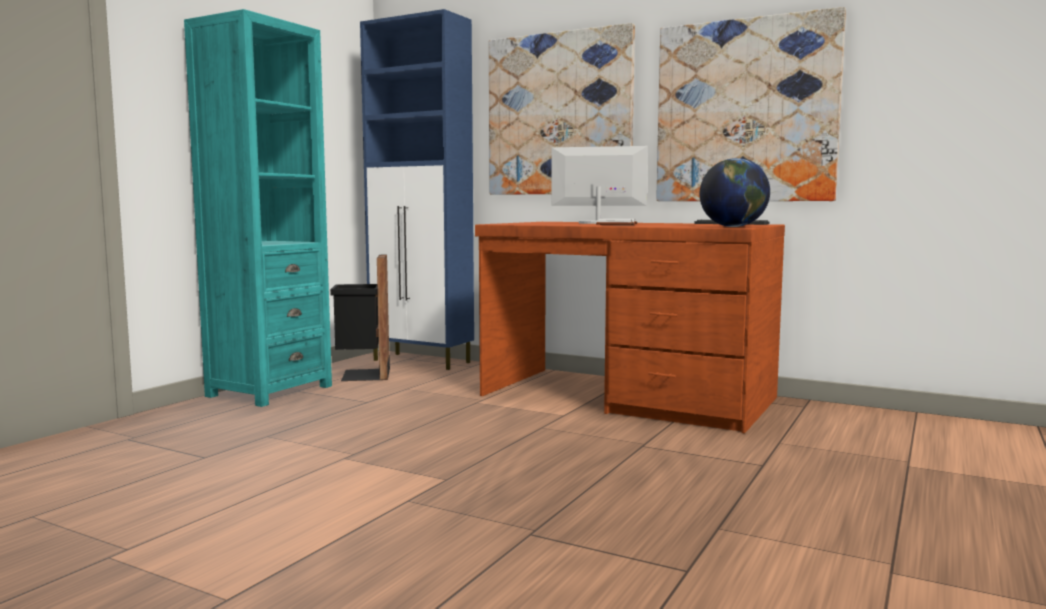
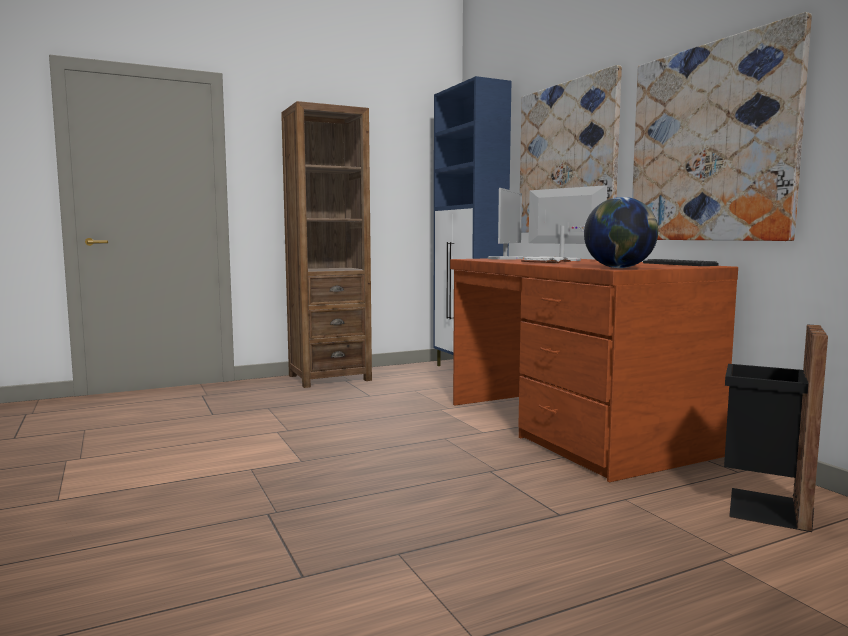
camera: 35 degrees right, 0 degrees up
turquoise bookcase [184,9,332,407] -> brown bookcase [281,101,372,388]
black trash can [330,255,390,381] -> black trash can moved to [724,324,828,532]
none -> monitor [488,188,523,259]

